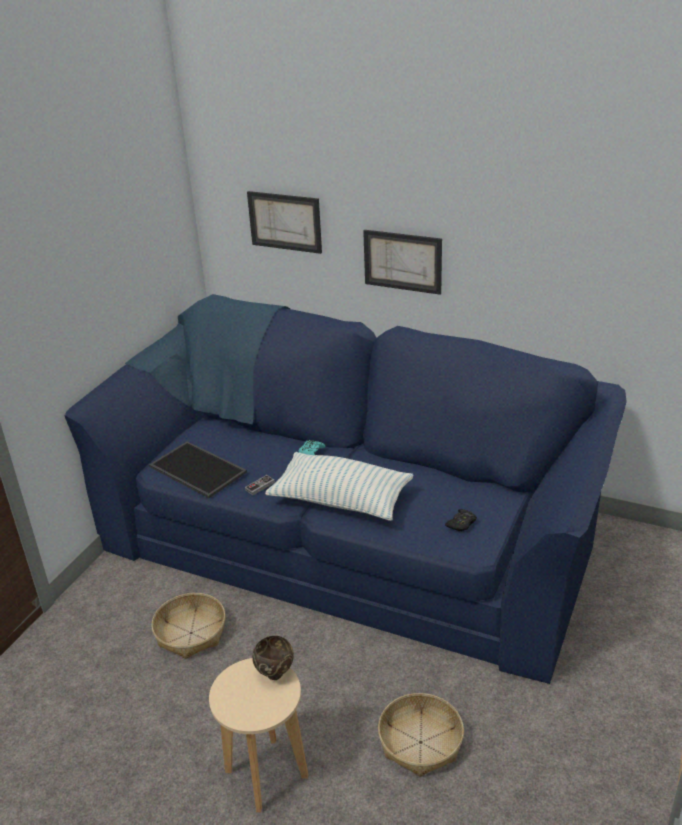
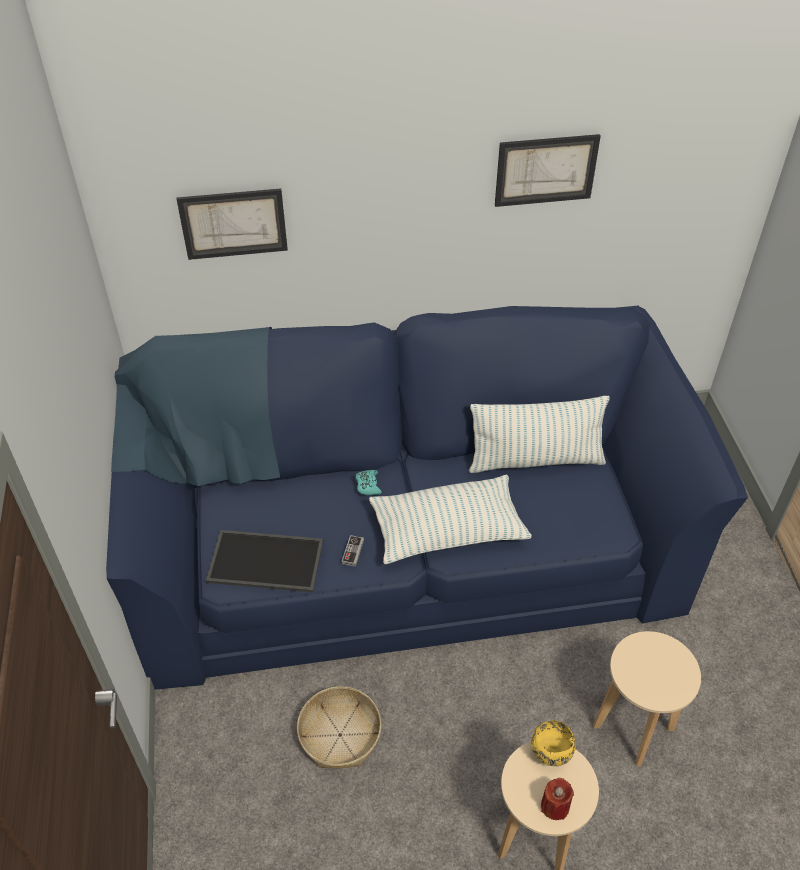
camera: 35 degrees left, 15 degrees up
brown bowl [252,636,294,680] -> yellow bowl [531,721,576,766]
picture [363,230,442,295] -> picture moved to [495,134,601,207]
basket [378,693,464,777] -> beige stool [593,631,701,767]
black game controller [445,509,477,531] -> none
none -> pillow [469,396,610,473]
none -> red candle [541,778,574,820]

